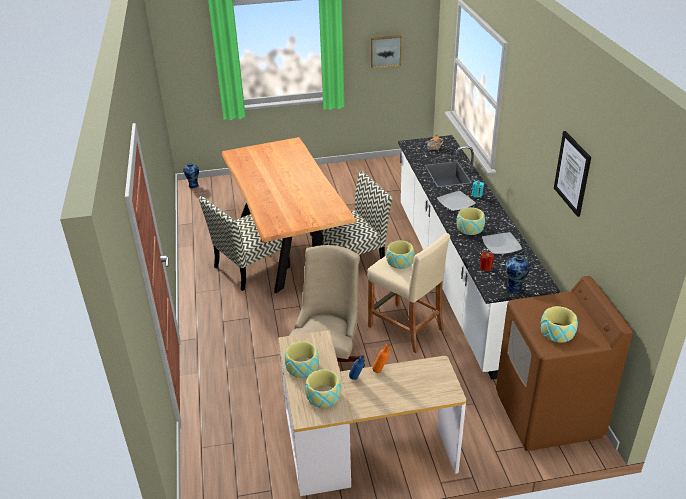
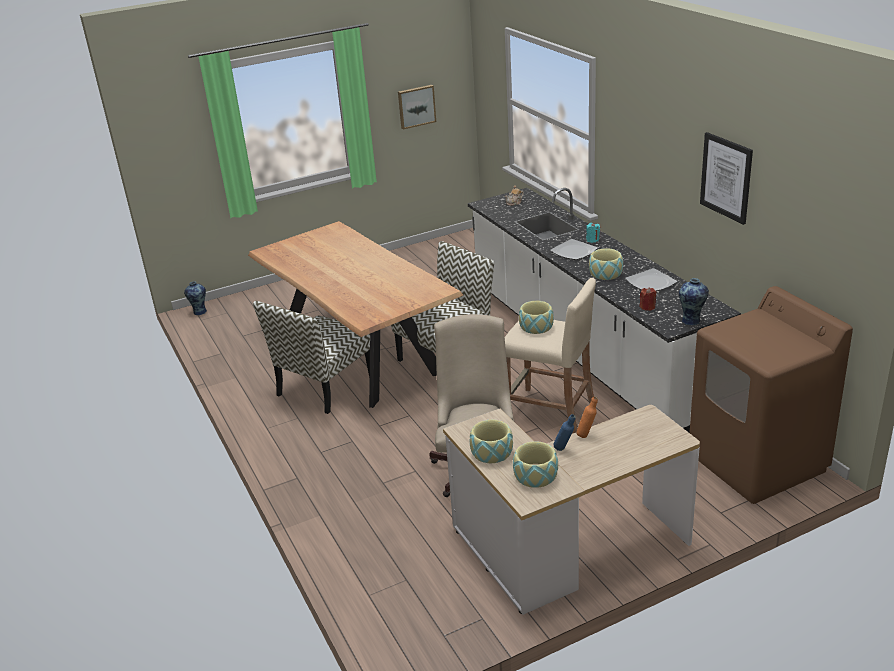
camera: 15 degrees left, 5 degrees down
bowl [541,306,578,343] -> none

